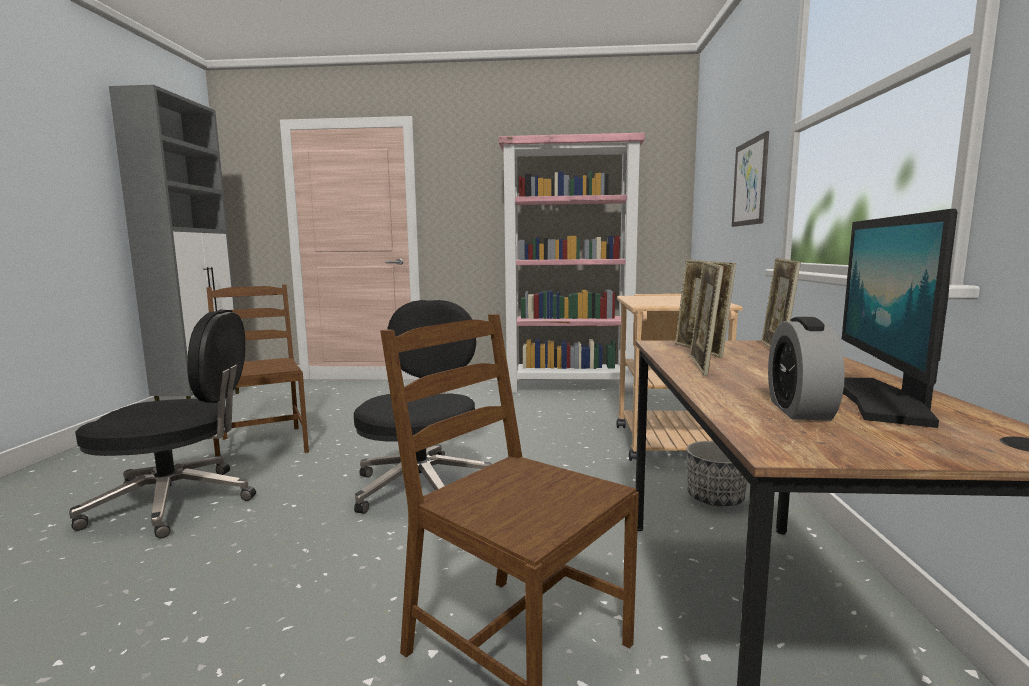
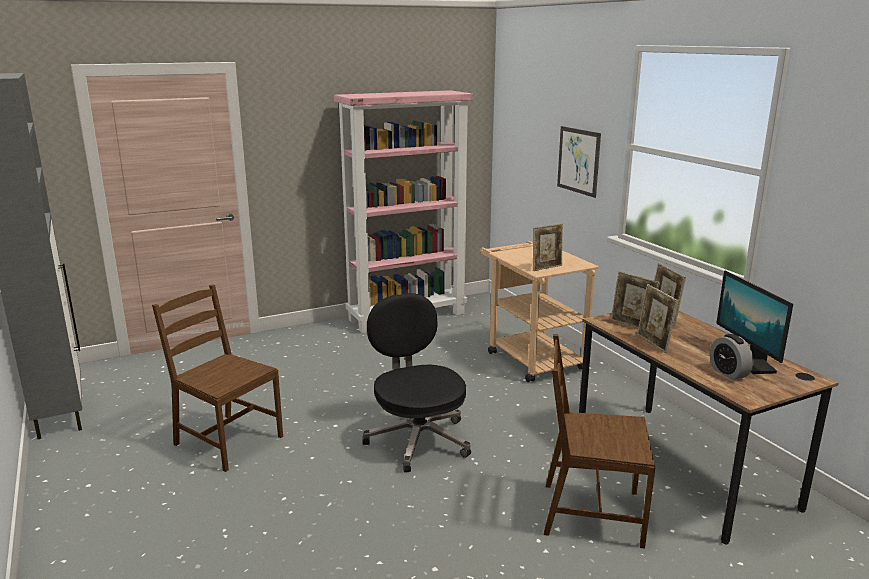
camera: 30 degrees left, 10 degrees up
black office chair [69,309,256,538] -> none
planter [687,441,747,507] -> none
none -> picture frame [533,224,563,271]

